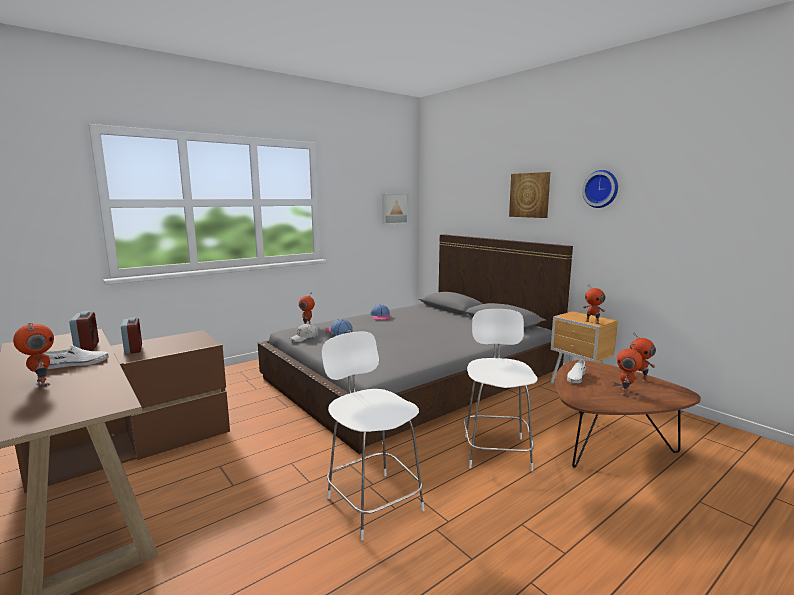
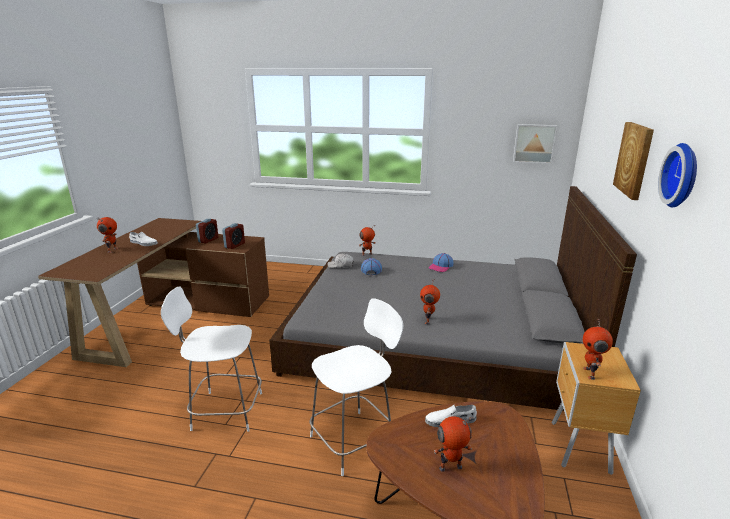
camera: 50 degrees right, 10 degrees up
alarm clock [69,311,99,351] -> alarm clock moved to [222,223,245,249]
white chair [321,331,424,540] -> white chair turned 105 degrees counterclockwise [161,287,262,432]
toy robot [630,332,656,382] -> toy robot moved to [420,279,440,324]

